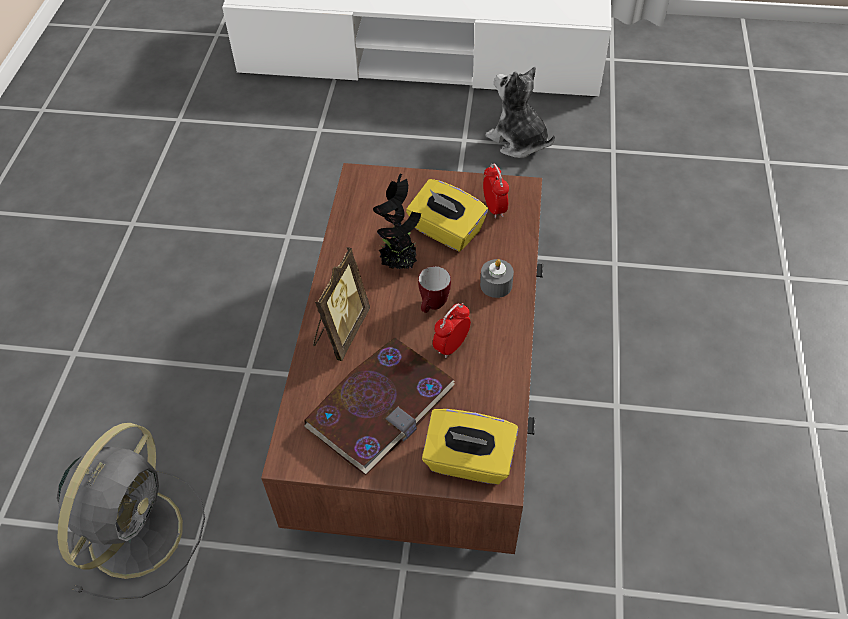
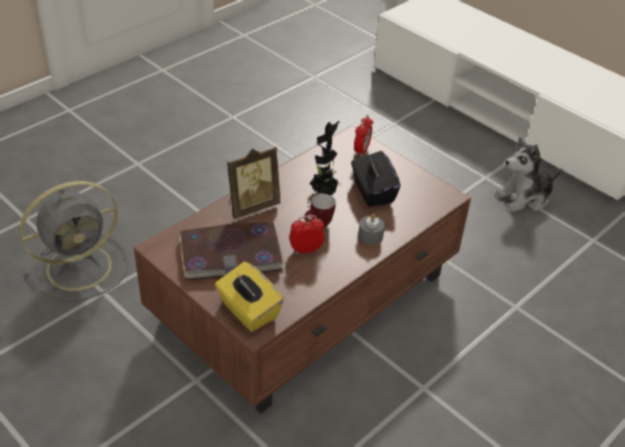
camera: 35 degrees right, 10 degrees down
yellow tissue box [406,179,488,252] -> black tissue box [351,151,401,207]
alarm clock [483,164,509,219] -> alarm clock moved to [354,115,373,157]
plush toy [485,67,555,158] -> plush toy turned 105 degrees counterclockwise [496,137,562,212]

